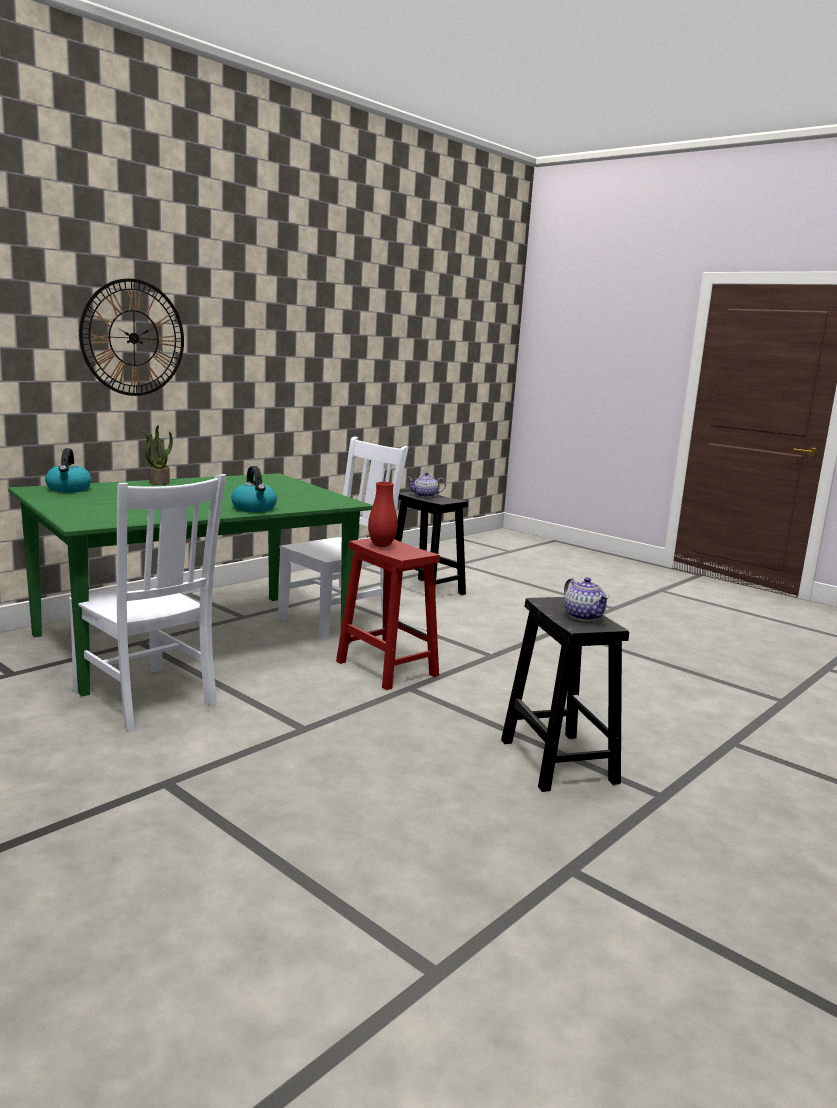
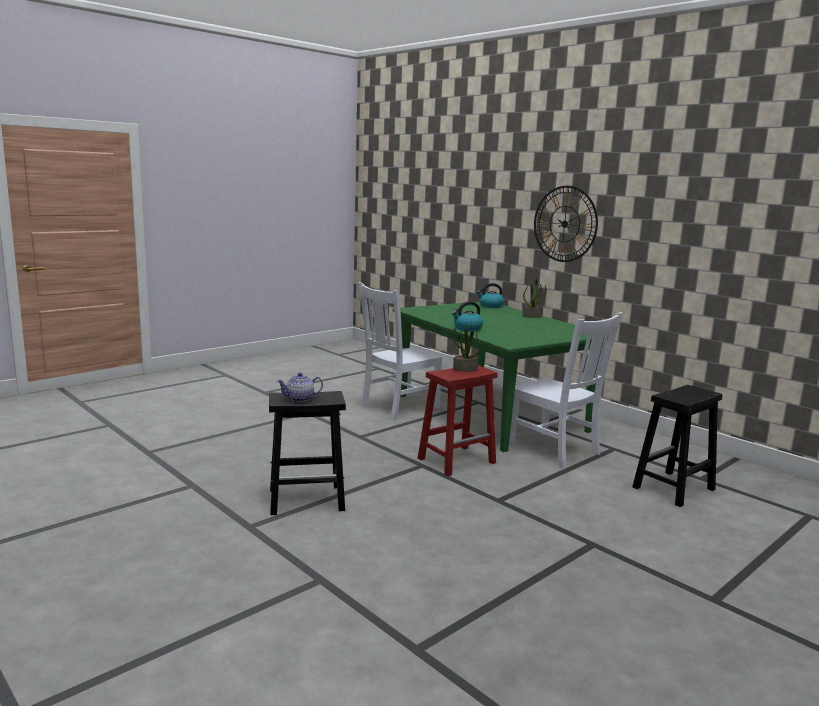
camera: 95 degrees right, 0 degrees up
red vase [368,482,398,547] -> potted plant [453,324,480,372]
teapot [406,472,446,498] -> none

